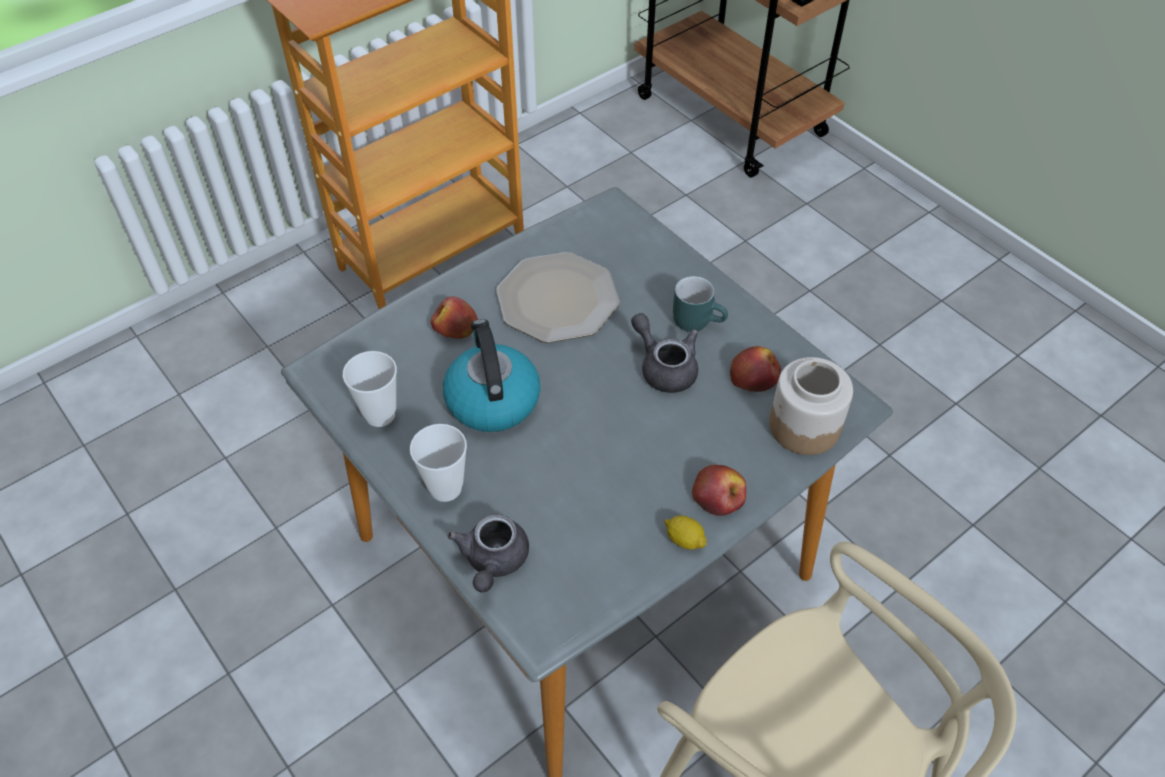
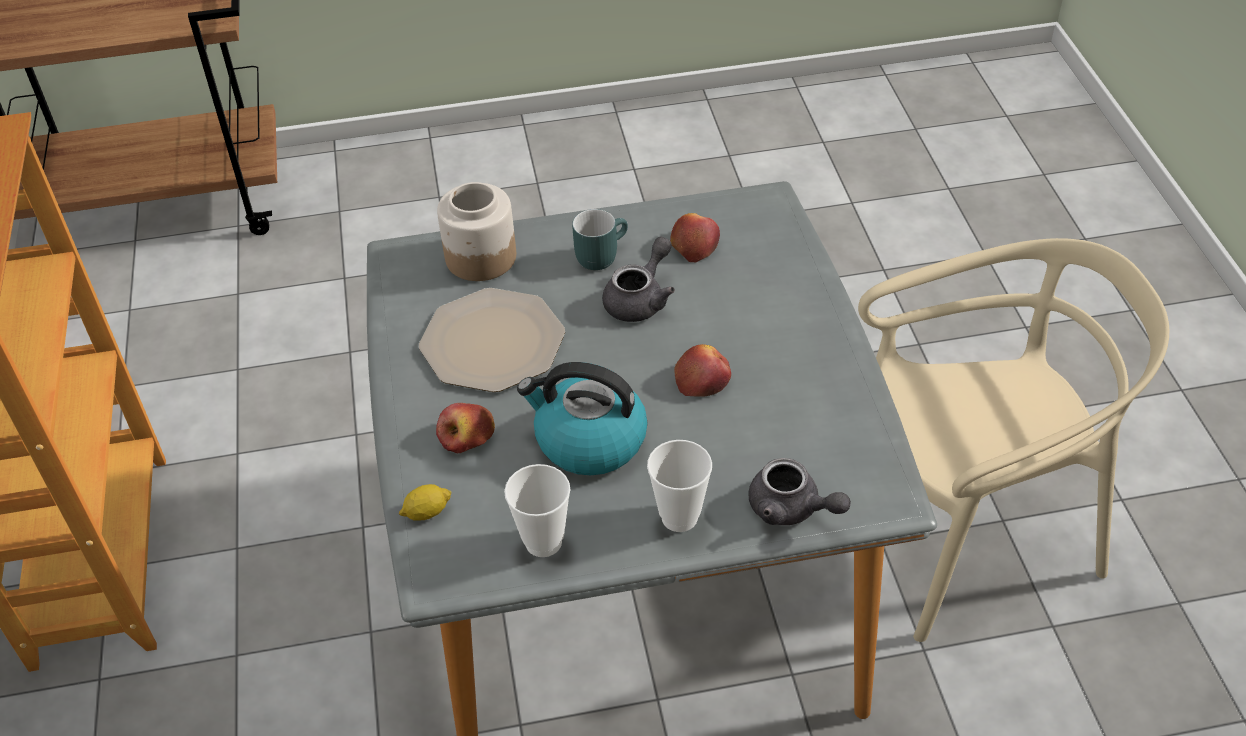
camera: 60 degrees left, 5 degrees down
grey teapot [631,313,698,393] -> grey teapot turned 135 degrees clockwise [602,236,675,322]
lemon [664,515,707,550] -> lemon moved to [399,484,452,521]
apple [692,465,746,516] -> apple moved to [674,344,731,397]
jar [769,357,853,455] -> jar moved to [437,182,516,281]

